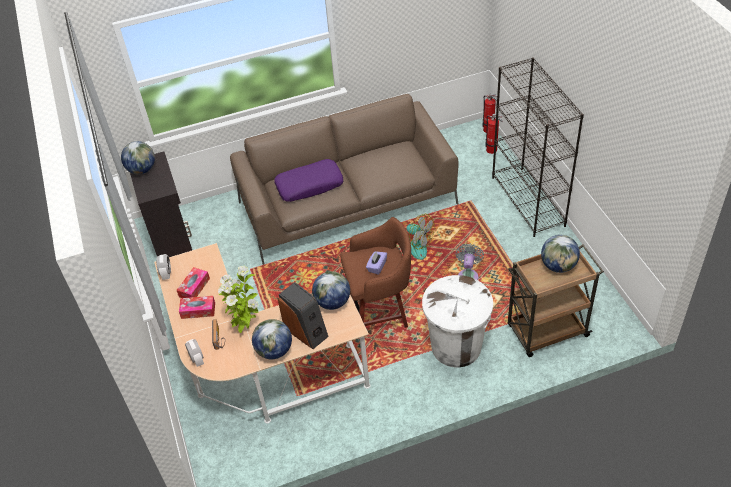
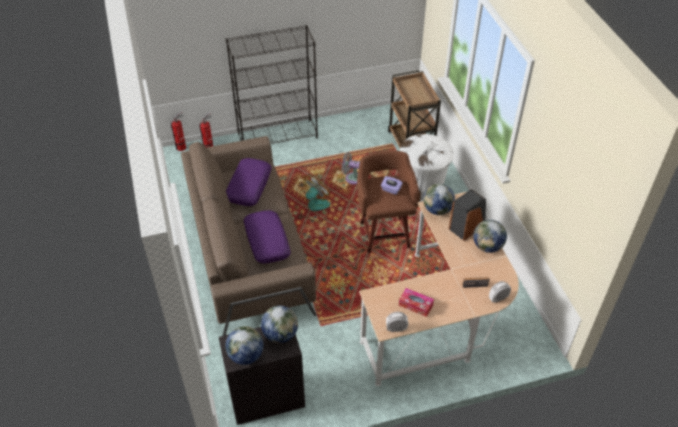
camera: 90 degrees left, 0 degrees up
tissue box [179,296,215,319] -> none
potted plant [218,266,259,333] -> none
globe [541,235,580,273] -> globe moved to [261,306,298,343]
none -> purple pillow [226,158,272,206]

